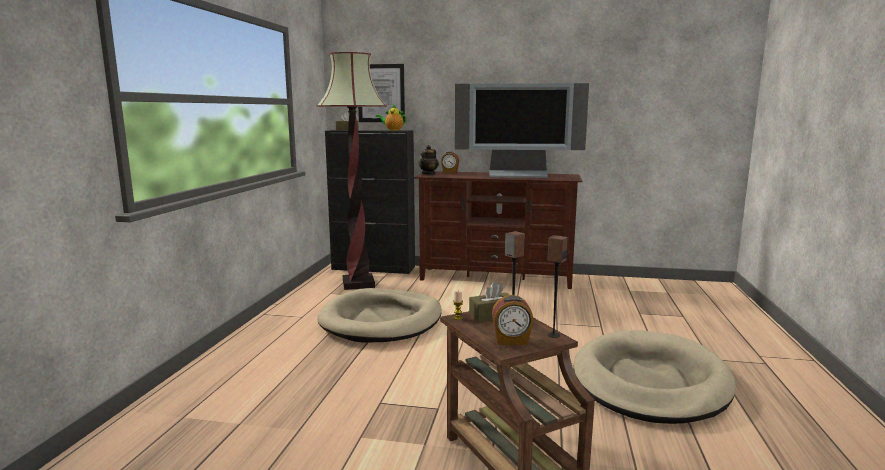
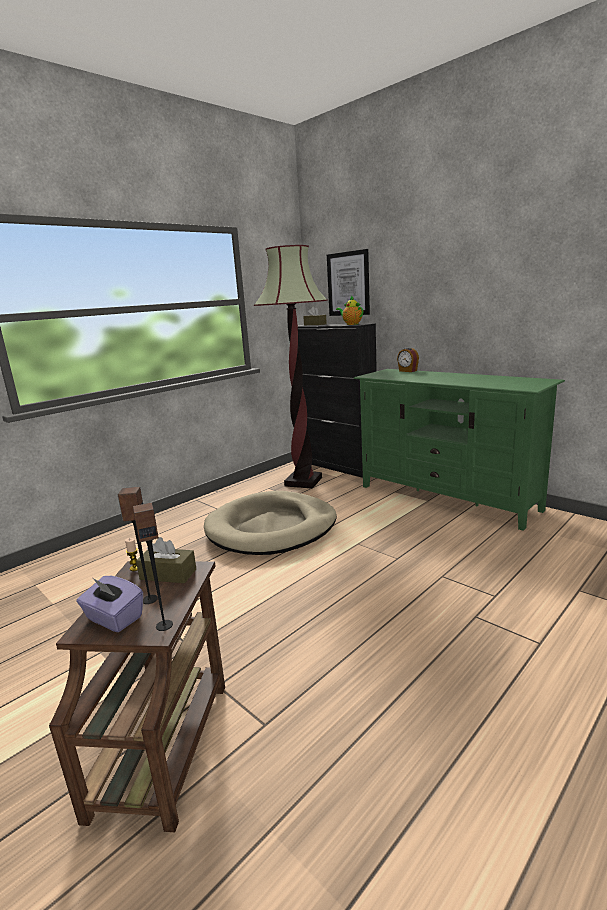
camera: 35 degrees right, 5 degrees up
brown tv stand [414,171,583,289] -> green tv stand [354,369,565,531]
teapot [419,145,439,175] -> none
television [455,83,589,178] -> none
alarm clock [492,295,533,345] -> purple tissue box [76,576,143,632]
beige dog bed [574,330,736,424] -> none

